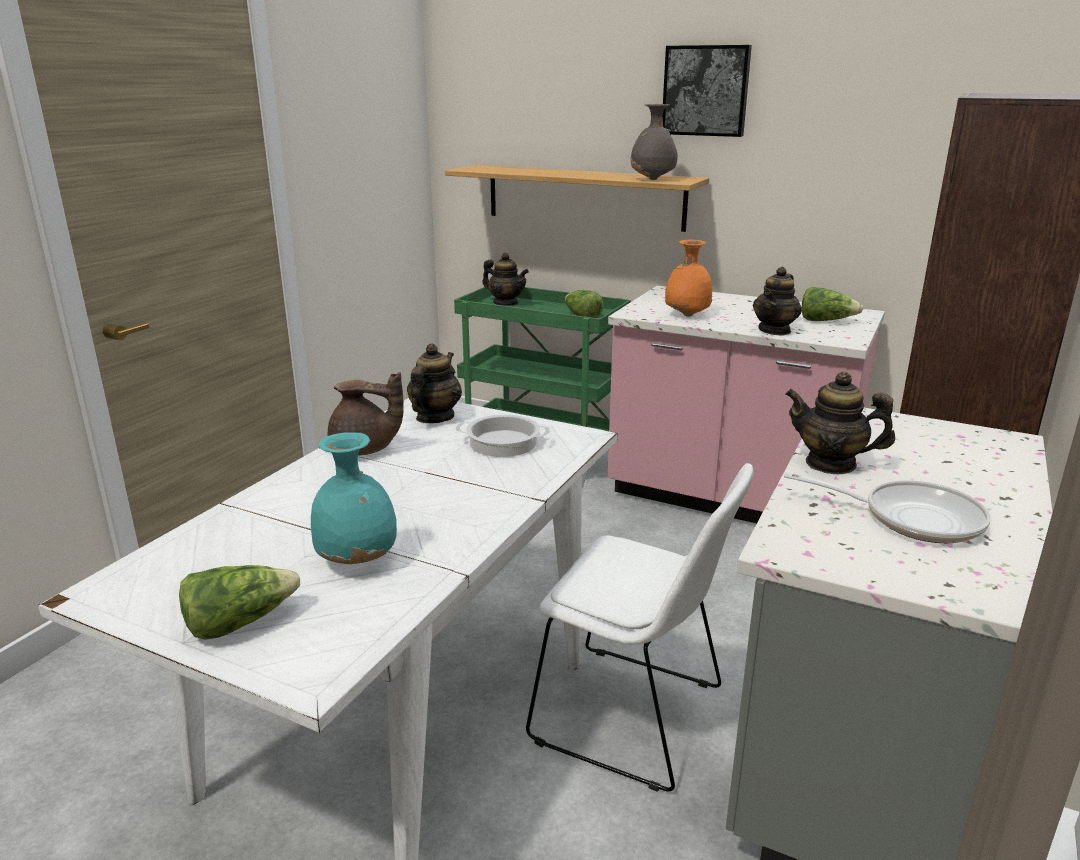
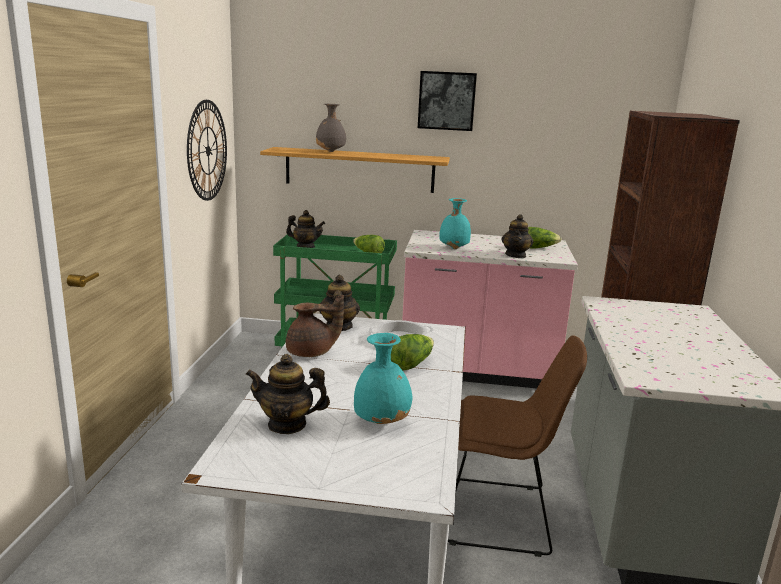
camera: 20 degrees left, 5 degrees down
lettuce [179,565,300,640] -> lettuce moved to [391,334,434,370]
white chair [526,463,754,792] -> brown chair [448,335,587,557]
grey vase [631,104,678,180] -> grey vase moved to [316,104,346,152]
orange vase [665,240,712,317] -> turquoise vase [439,198,471,249]
frying pan [784,472,991,543] -> none
teapot [785,372,895,474] -> teapot moved to [245,354,330,434]
none -> wall clock [187,100,227,201]

